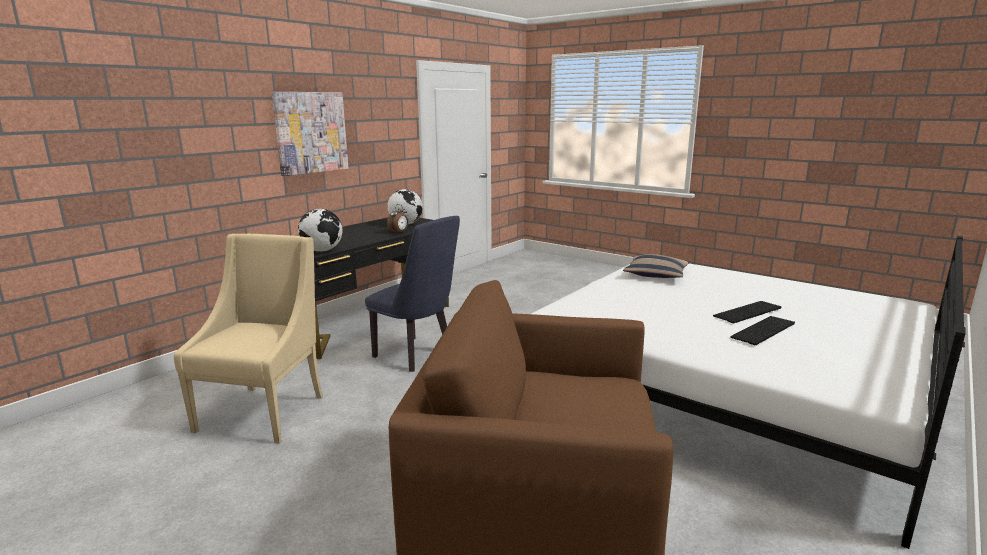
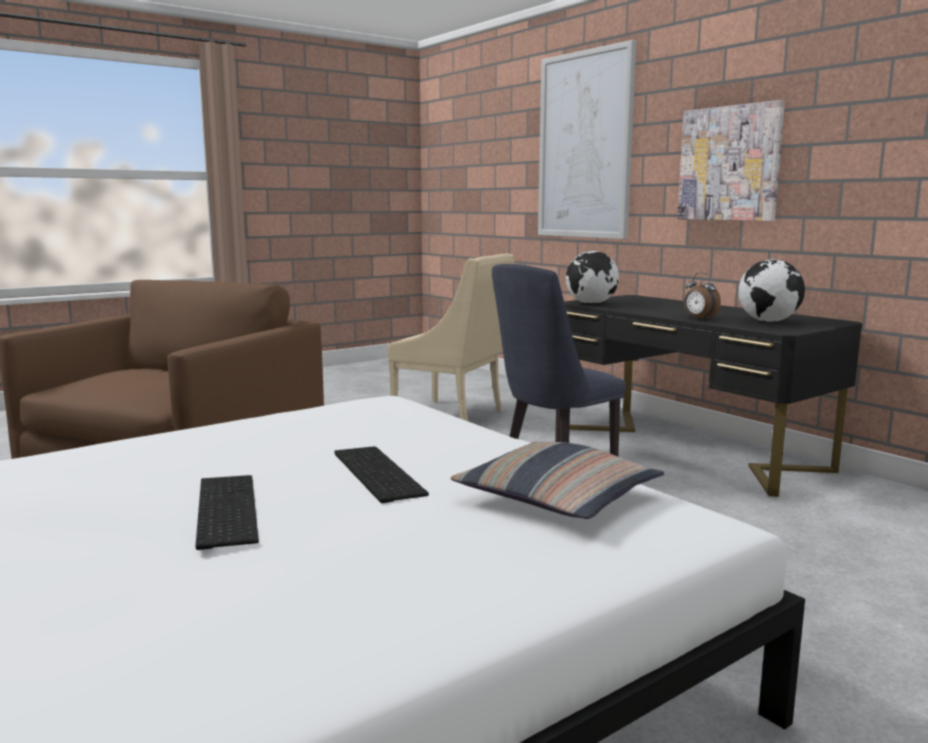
camera: 105 degrees right, 5 degrees down
keyboard [730,316,795,345] -> keyboard moved to [334,446,429,503]
none -> picture [538,40,636,239]

